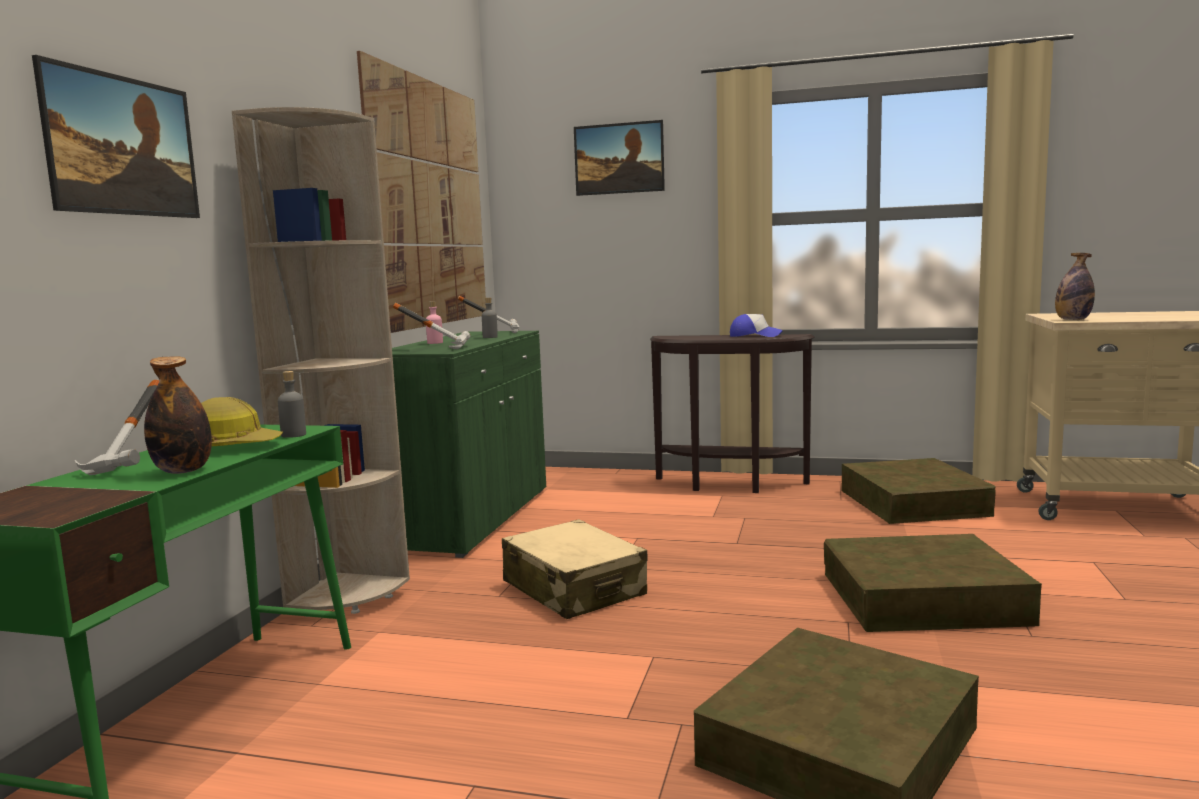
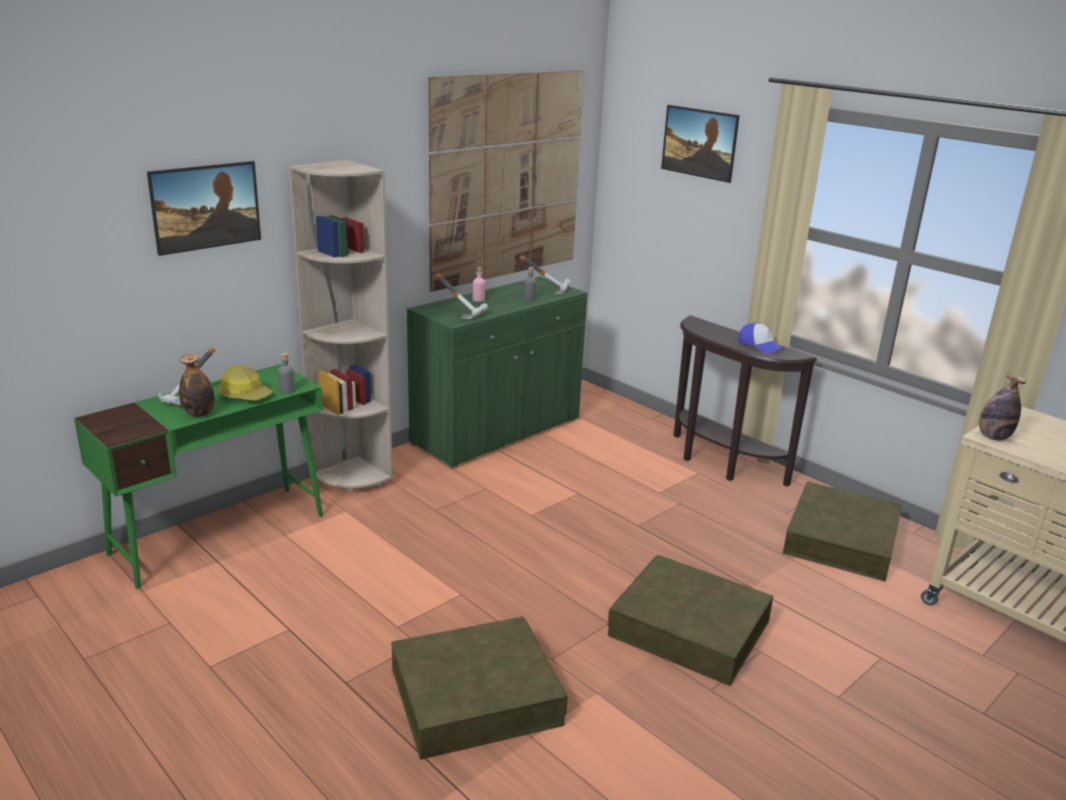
camera: 30 degrees right, 15 degrees up
beige suitcase [502,519,647,619] -> none

